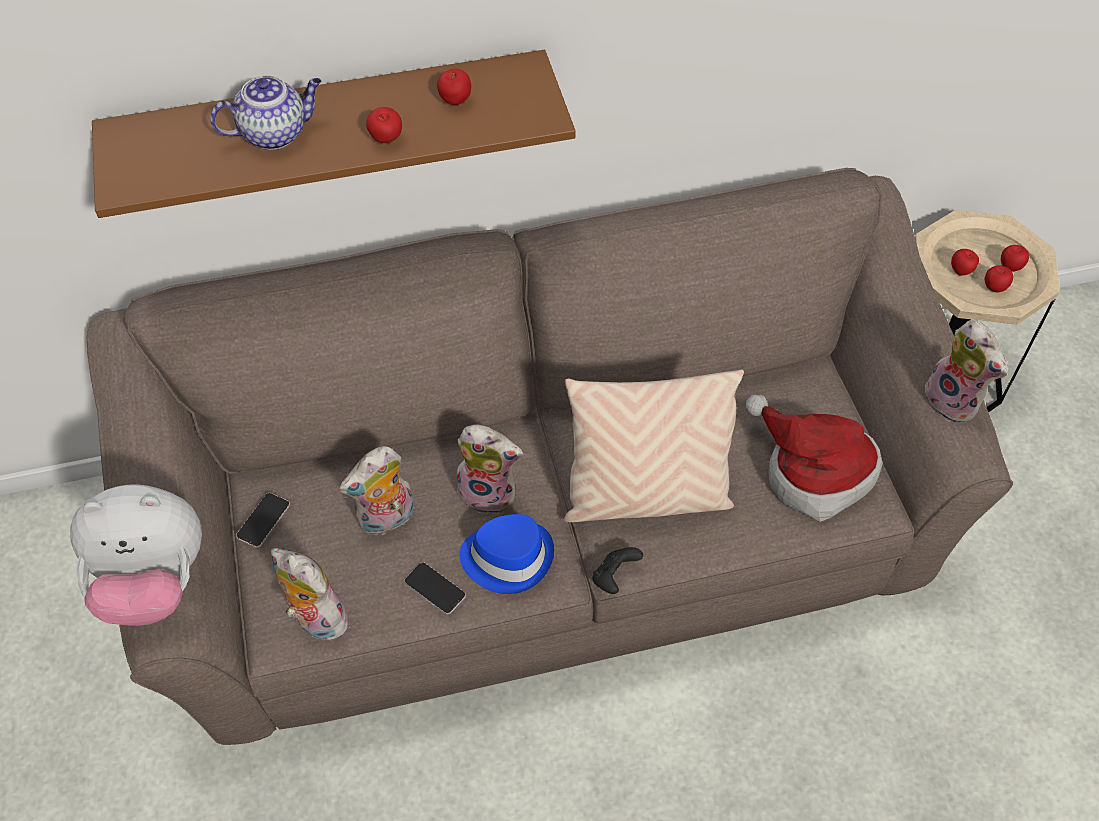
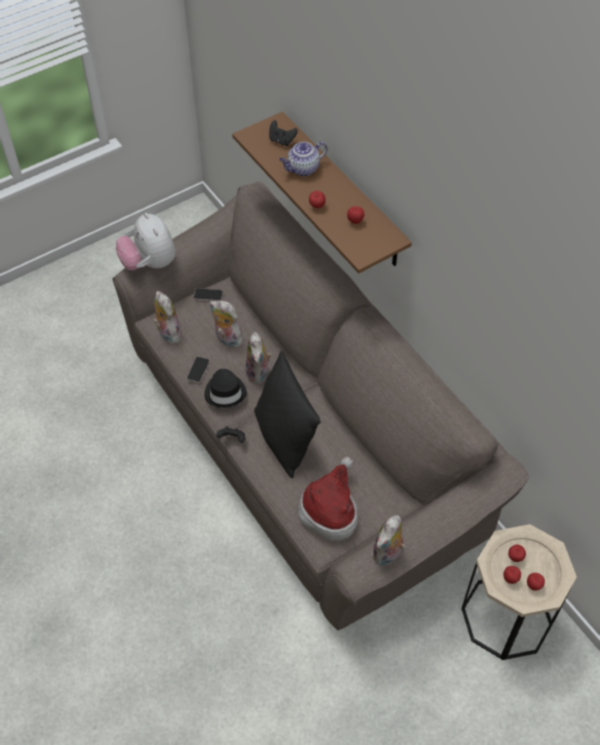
camera: 70 degrees right, 0 degrees up
teapot [210,76,321,150] -> teapot turned 105 degrees clockwise [279,142,327,176]
plush toy [271,548,354,641] -> plush toy turned 45 degrees counterclockwise [153,291,182,343]
blue hat [459,514,554,594] -> black hat [204,369,247,408]
beige pillow [564,370,744,522] -> black pillow [254,351,321,478]
none -> black game controller [269,120,298,146]

